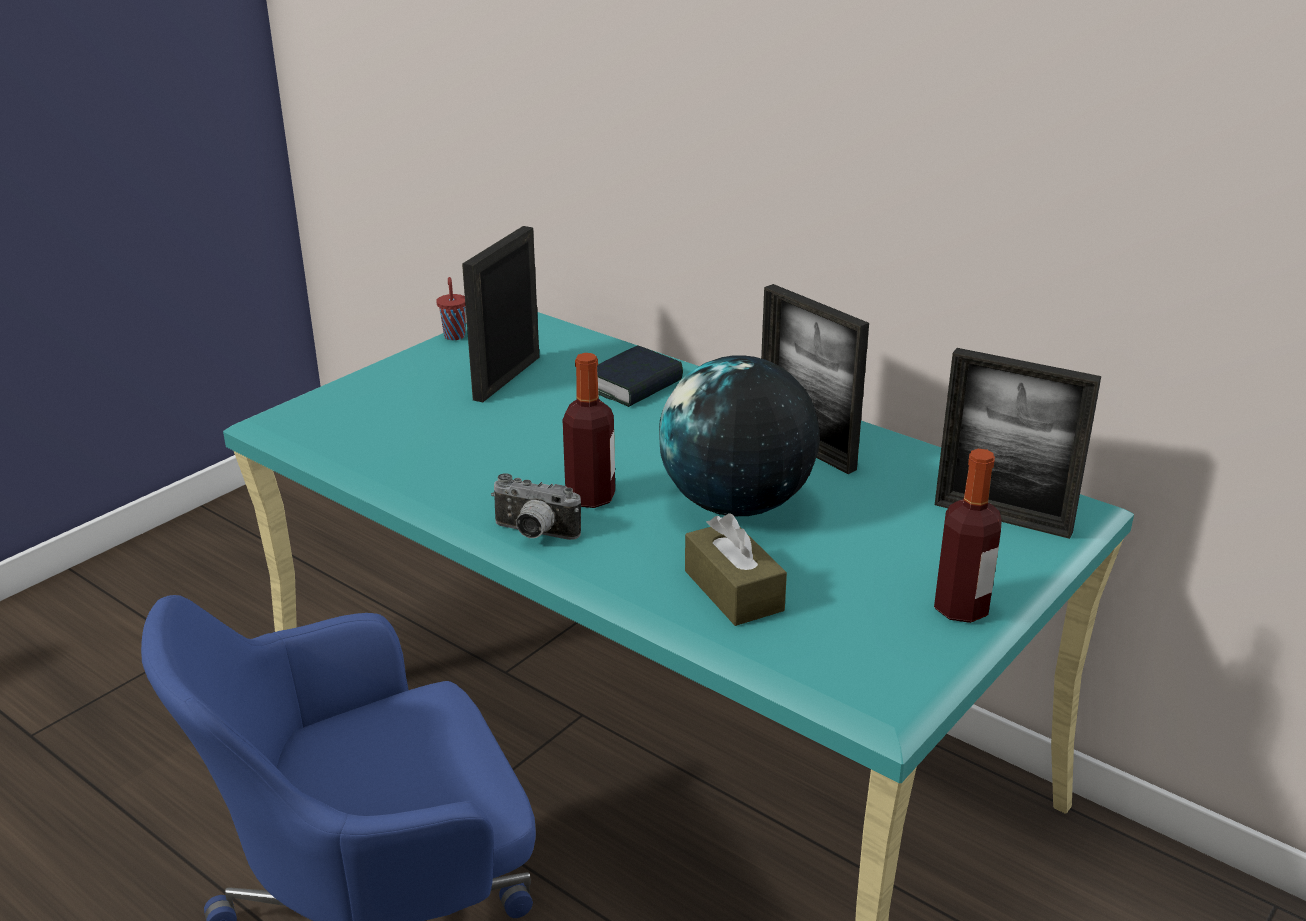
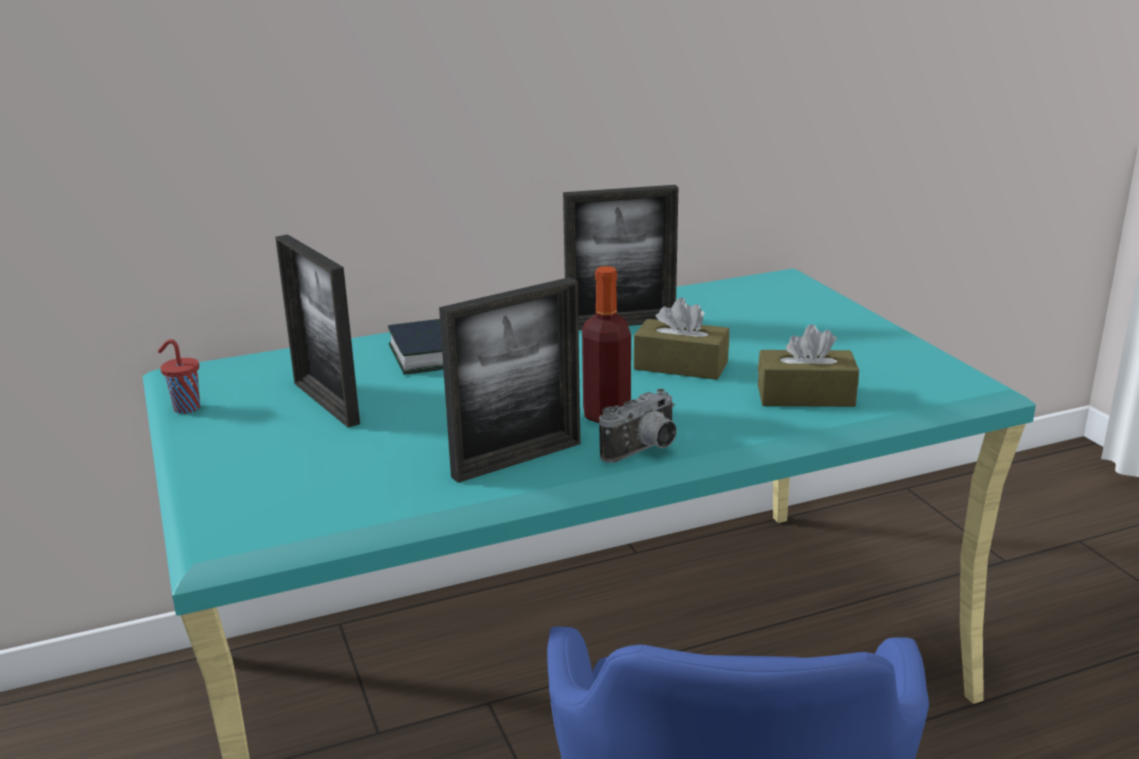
camera: 60 degrees left, 5 degrees down
globe [659,355,820,516] -> brown tissue box [634,298,729,380]
bottle [934,449,1002,623] -> none
picture frame [935,348,1101,539] -> picture frame moved to [439,277,580,483]

